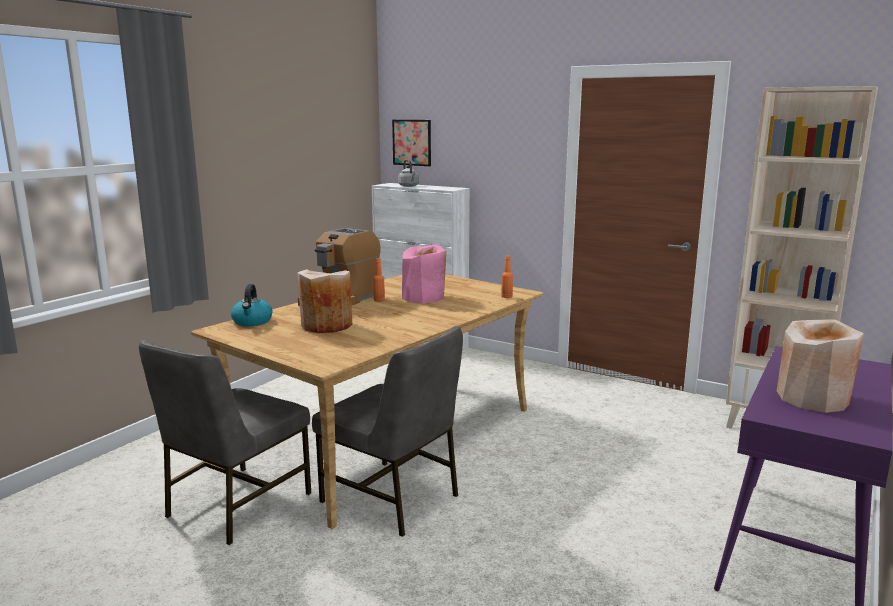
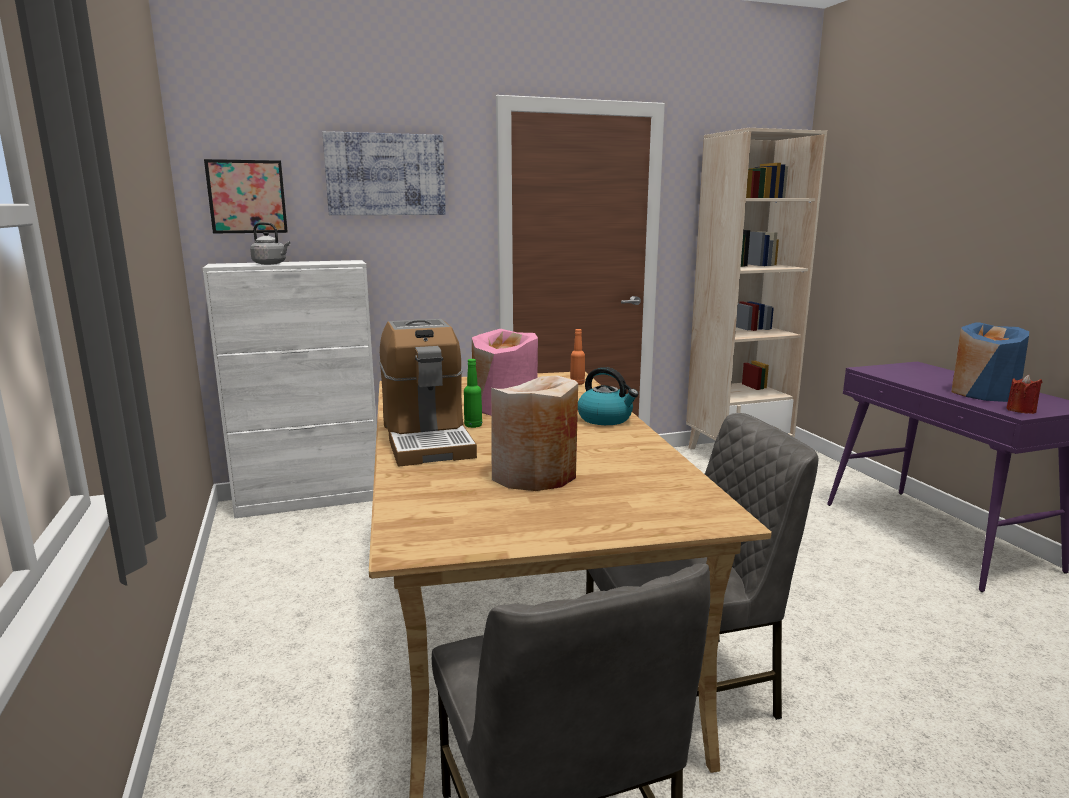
camera: 50 degrees left, 0 degrees up
kettle [231,284,272,326] -> kettle moved to [578,367,639,425]
orange bottle [373,258,385,302] -> green bottle [464,359,482,428]
beige vase [776,319,864,413] -> blue vase [952,322,1029,402]
none -> picture [322,131,446,215]
none -> red candle [1006,375,1042,414]

